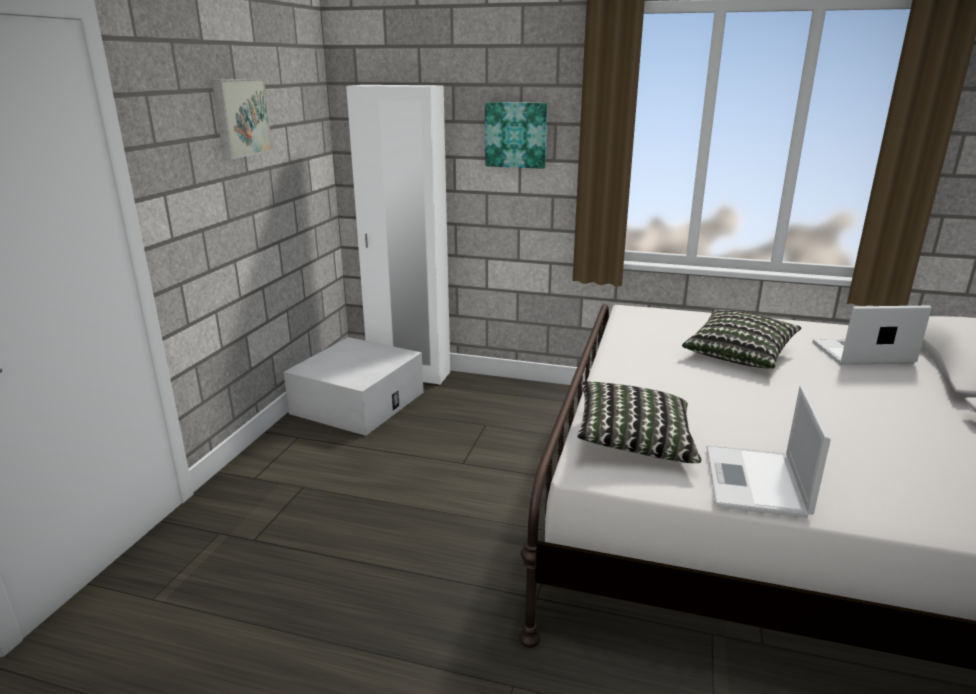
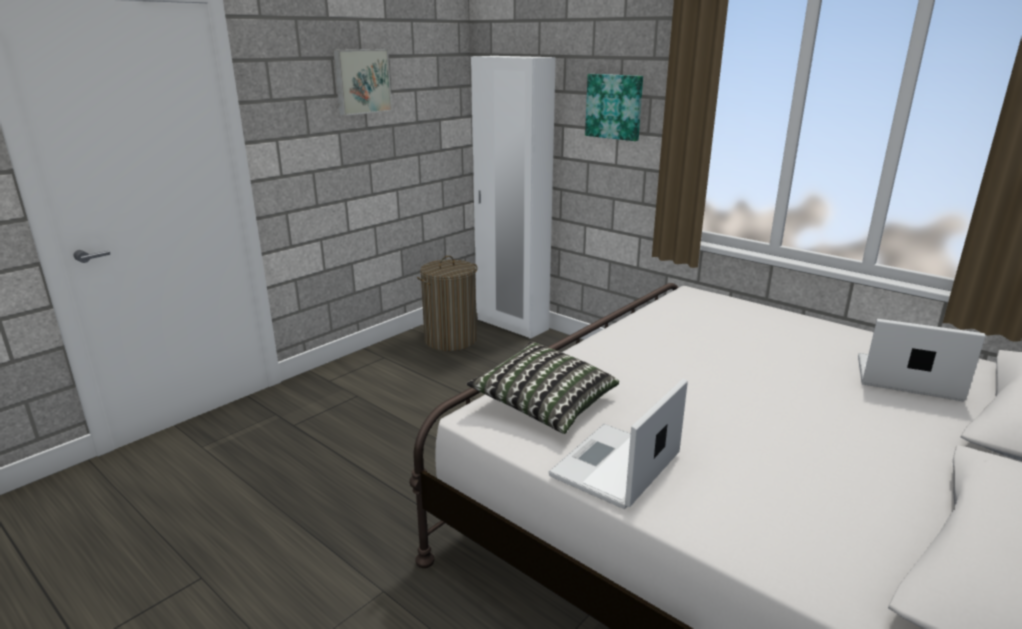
camera: 25 degrees right, 0 degrees up
white storage box [283,337,423,436] -> laundry basket [417,256,478,351]
pillow [682,309,802,369] -> none

